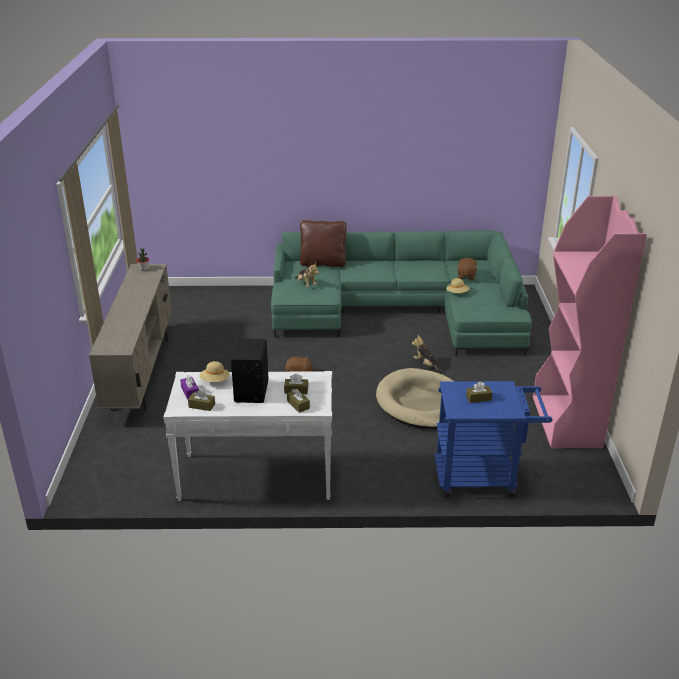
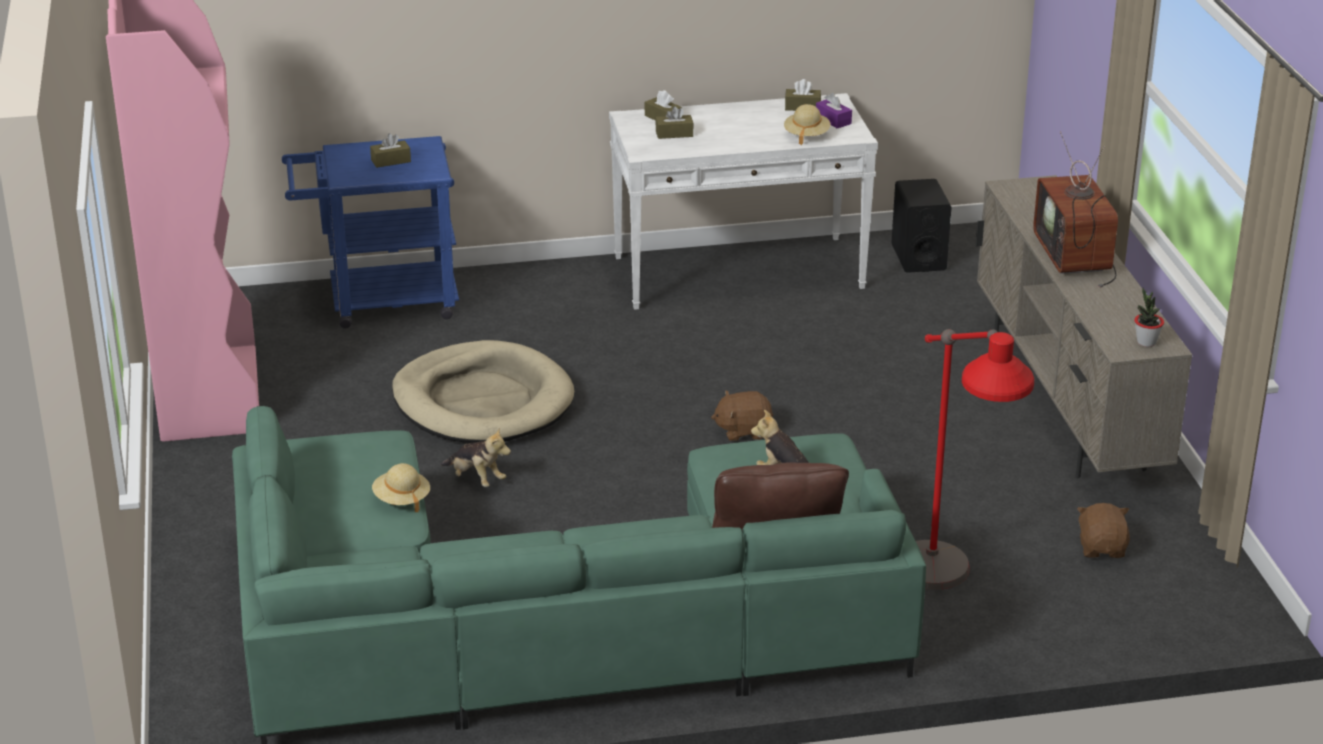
camera: 170 degrees right, 0 degrees up
black speaker [231,338,269,403] -> black speaker moved to [891,179,952,273]
brown plush toy [457,258,477,280] -> brown plush toy moved to [1077,503,1130,558]
none -> red floor lamp [916,329,1034,590]
none -> television [1033,131,1118,288]

